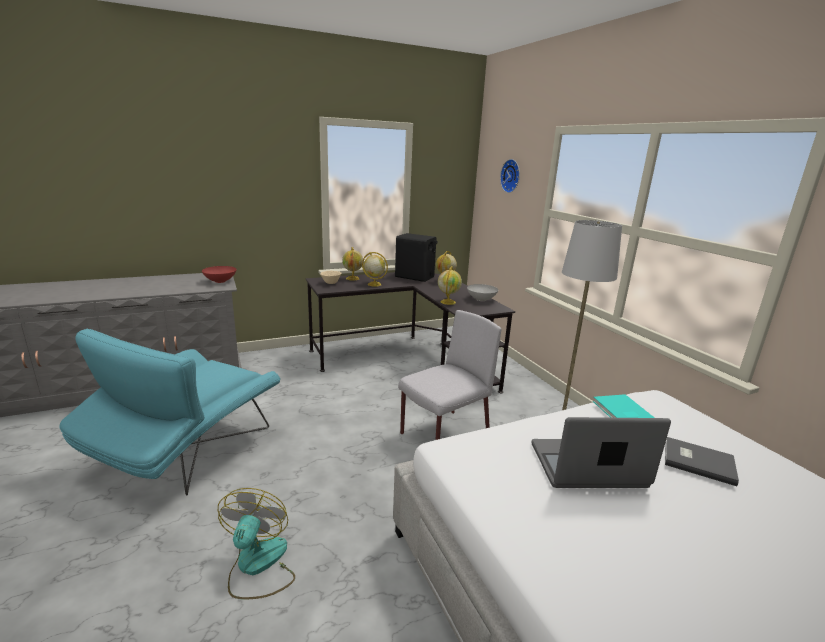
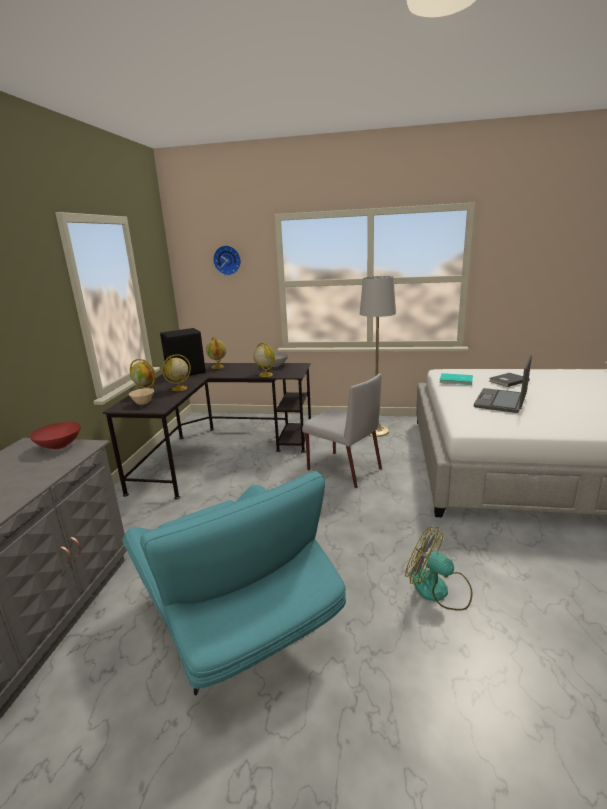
camera: 55 degrees left, 0 degrees up
grey chair [398,310,501,440] -> grey chair turned 135 degrees clockwise [302,374,382,488]

